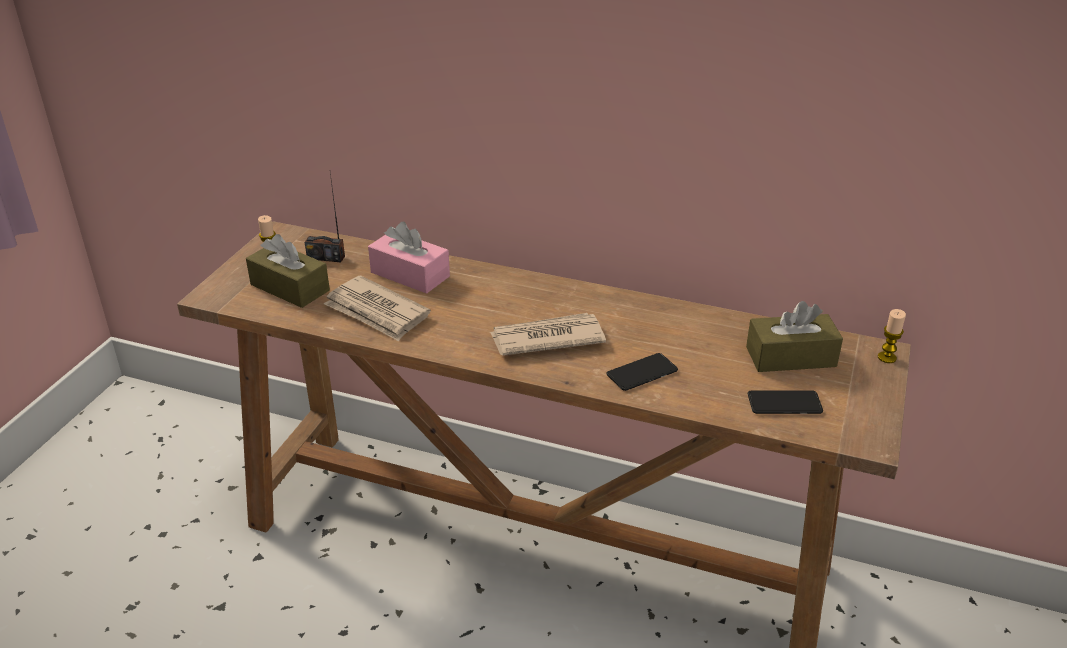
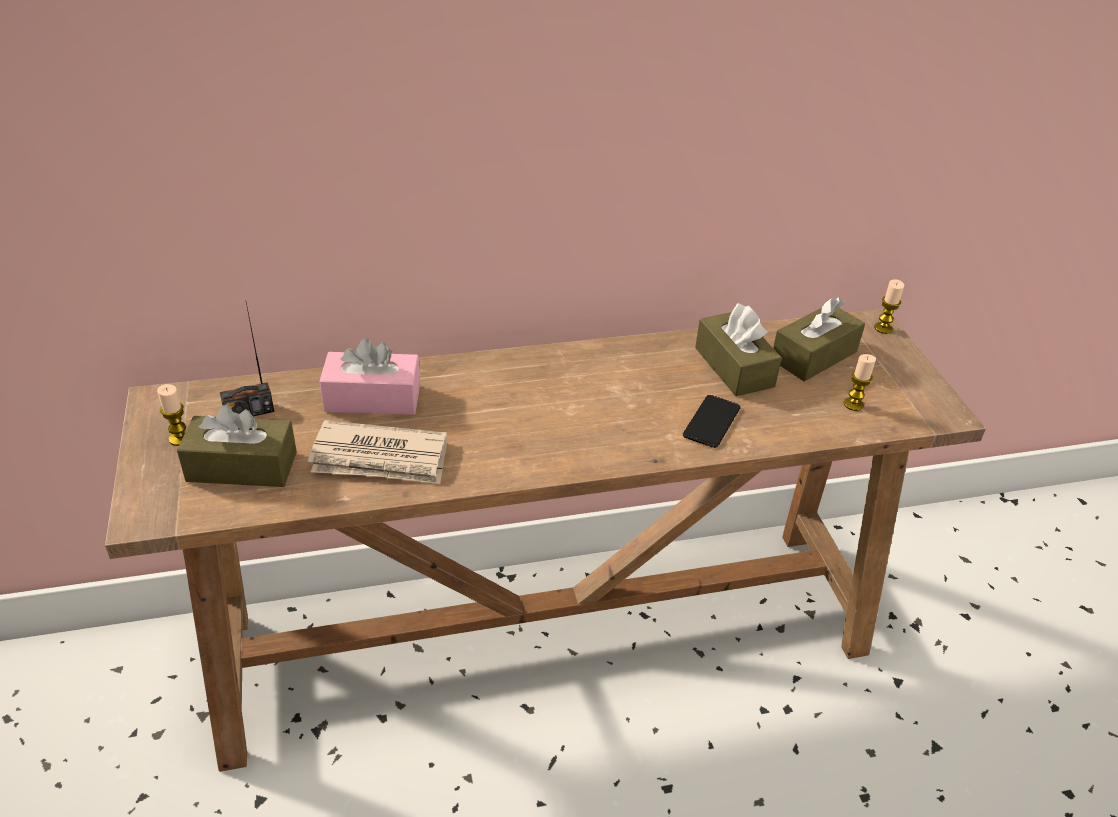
camera: 35 degrees left, 5 degrees up
newspaper [490,313,606,356] -> none
phone [748,390,823,414] -> candle [844,354,876,411]
none -> brown tissue box [695,303,782,396]

